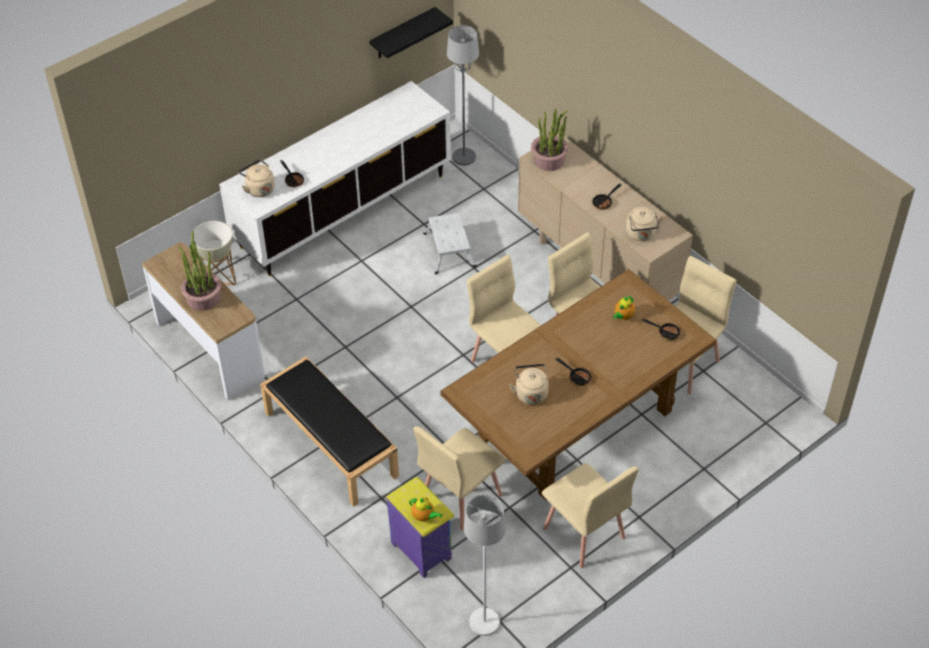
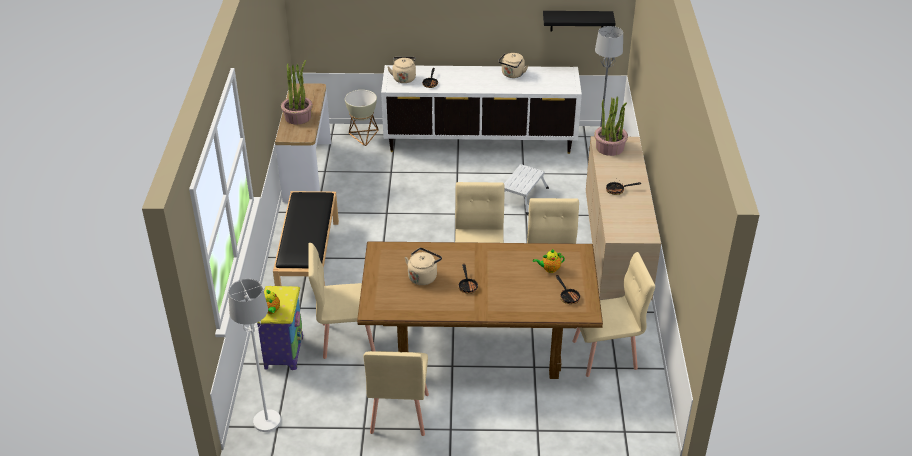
camera: 40 degrees right, 10 degrees down
beige kettle [626,207,663,241] -> beige kettle moved to [498,53,528,78]

